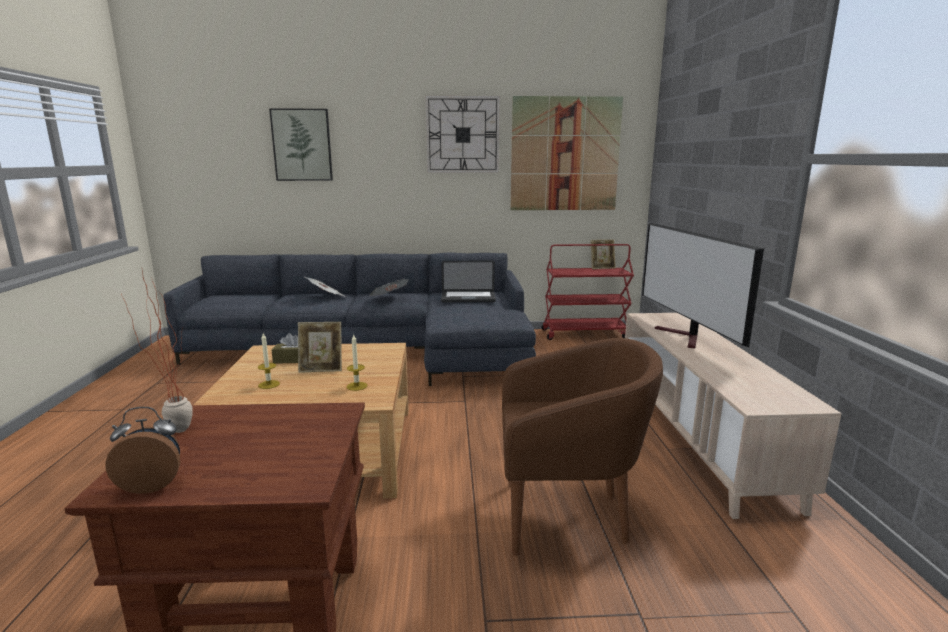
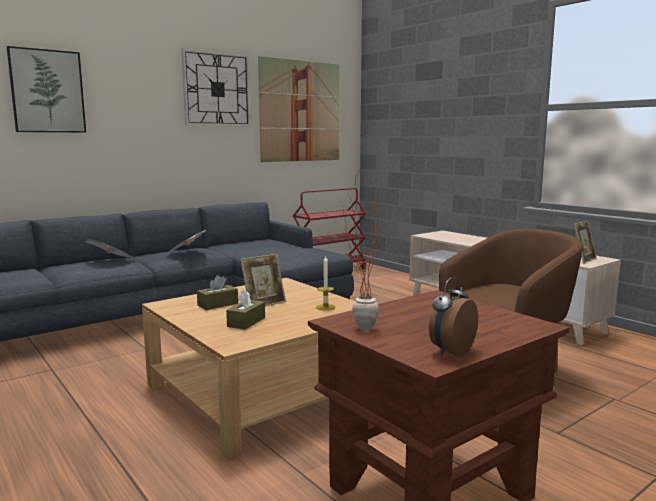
camera: 35 degrees left, 5 degrees down
candle [258,333,280,389] -> brown tissue box [226,289,265,330]
laptop [441,261,496,302] -> none
picture frame [590,239,616,269] -> picture frame moved to [574,221,597,264]
television [642,223,764,348] -> none

